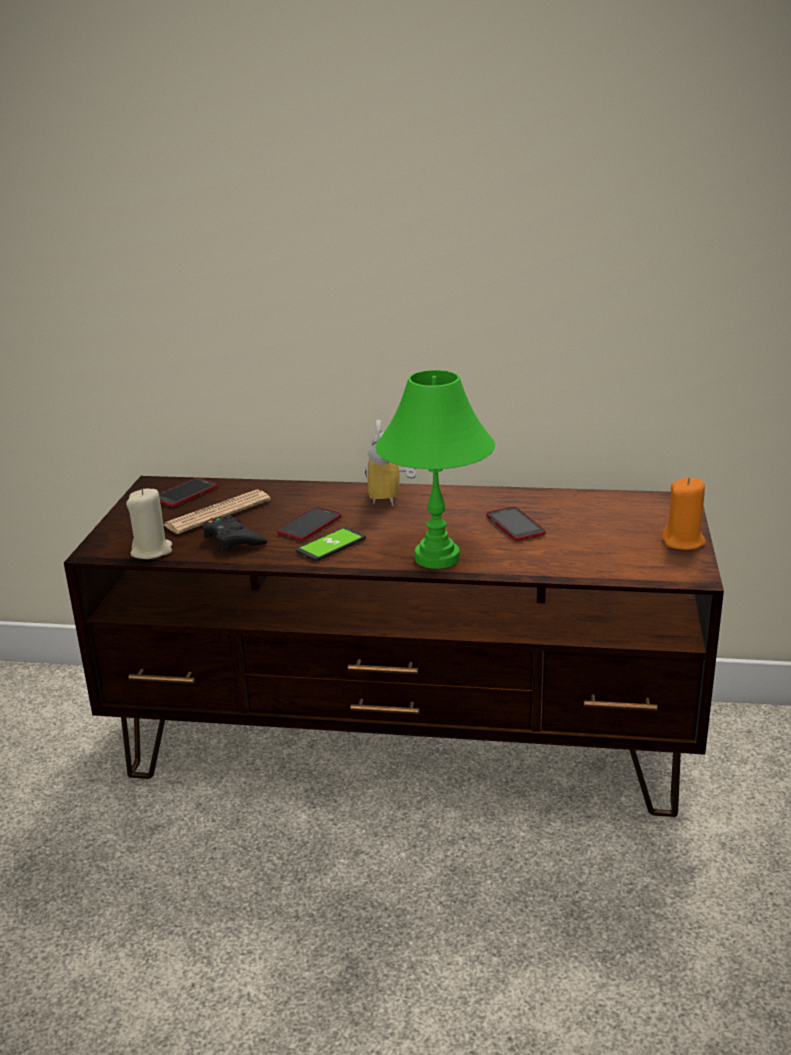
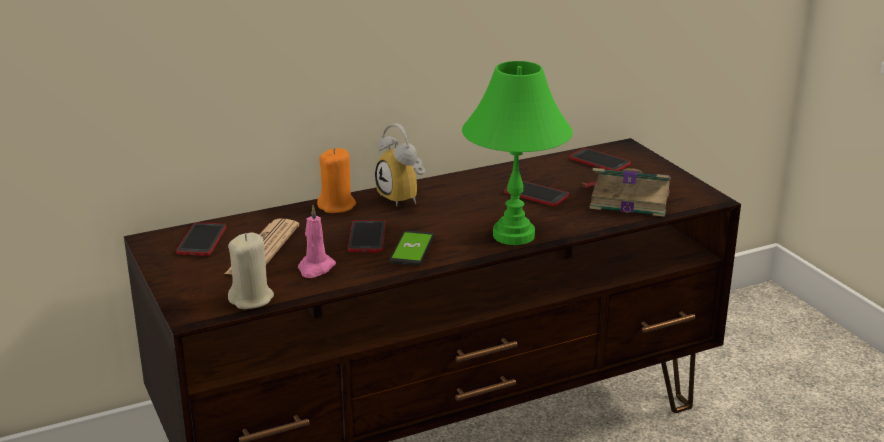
camera: 35 degrees left, 0 degrees up
black game controller [203,515,267,552] -> pink candle [298,205,336,278]
orange candle [662,478,706,550] -> orange candle moved to [317,148,356,213]
none -> phone [570,148,631,171]
none -> book [581,168,671,217]

